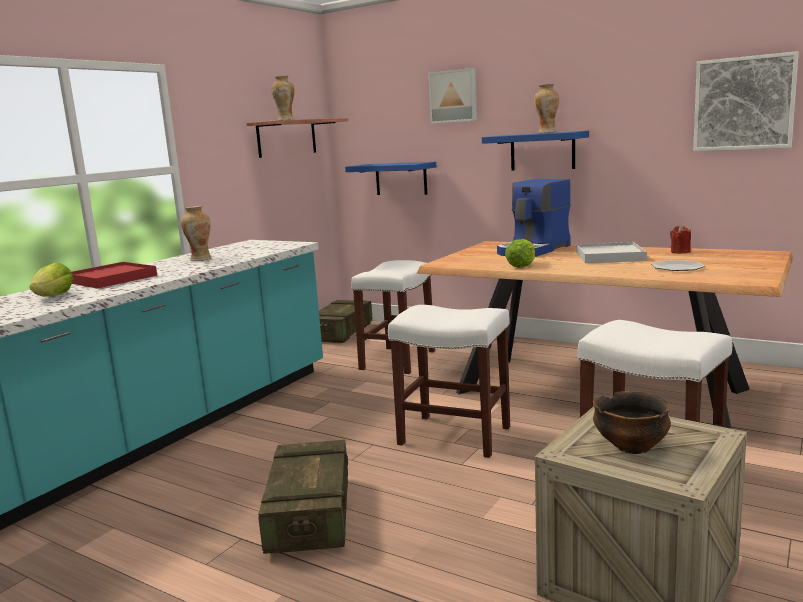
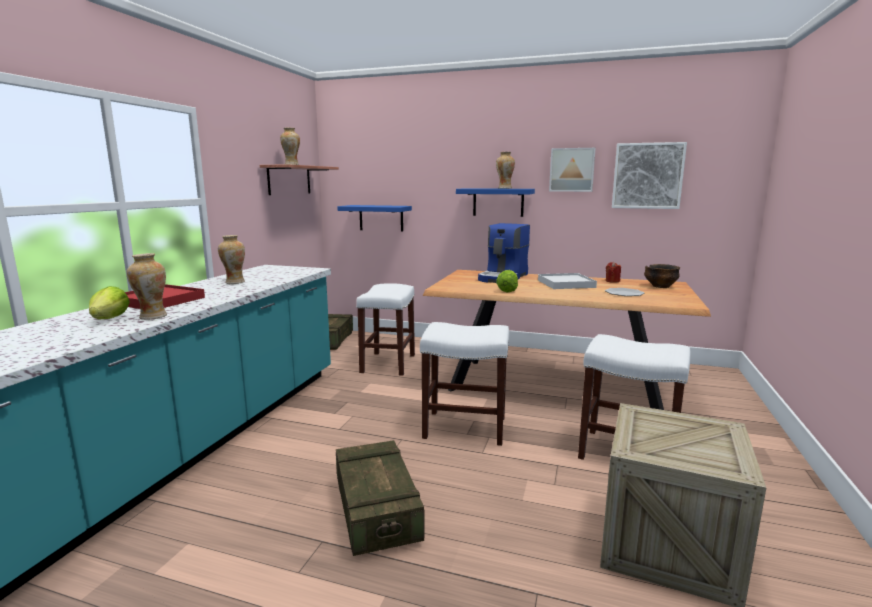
camera: 15 degrees left, 0 degrees up
picture [428,68,477,124] -> picture moved to [549,148,596,192]
bowl [593,391,671,454] -> bowl moved to [644,264,680,288]
none -> vase [126,253,167,320]

